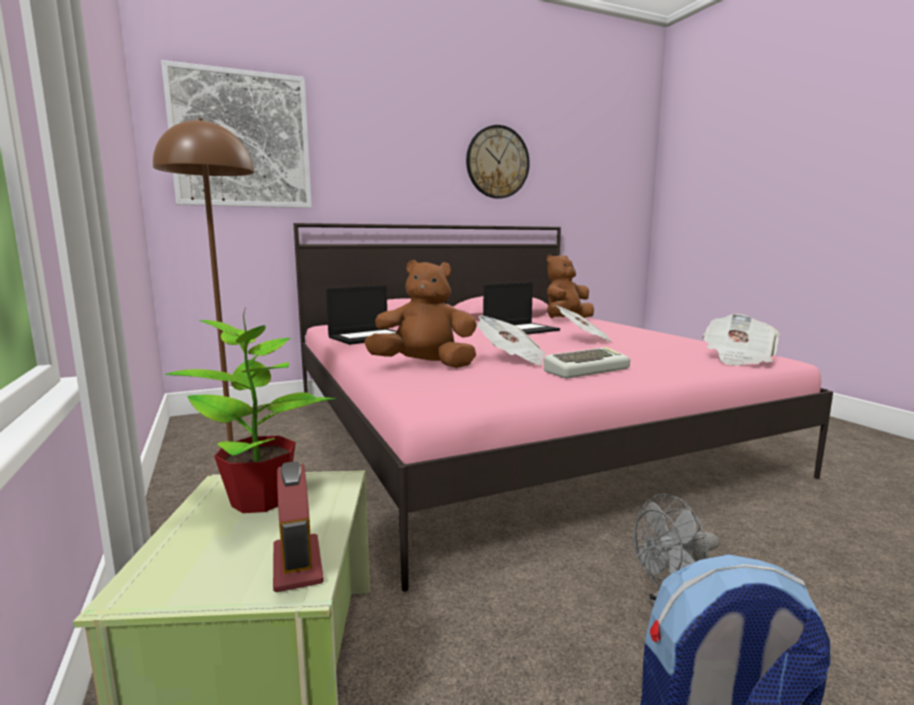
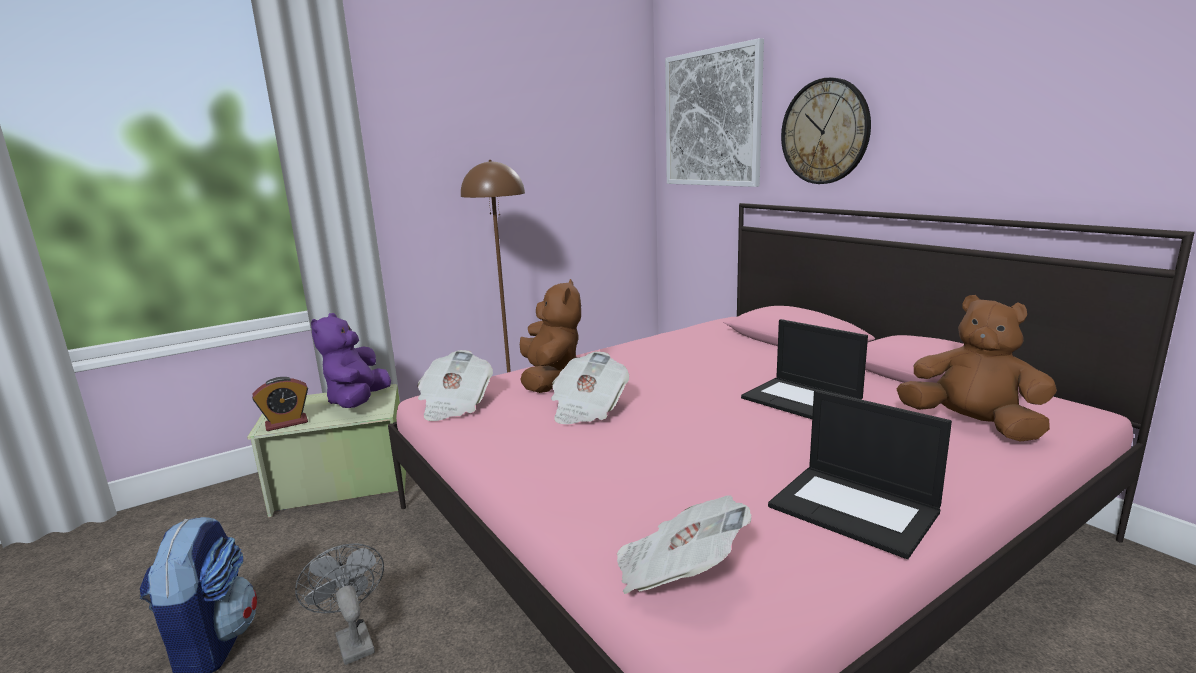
camera: 80 degrees right, 5 degrees up
potted plant [164,307,337,513] -> purple plush toy [311,313,391,408]
laptop [326,285,397,345] -> laptop moved to [768,389,952,559]
wall clock [466,125,530,199] -> wall clock moved to [781,78,871,184]
keyboard [544,347,630,379] -> none
newspaper [555,305,614,343] -> newspaper moved to [418,350,493,421]

